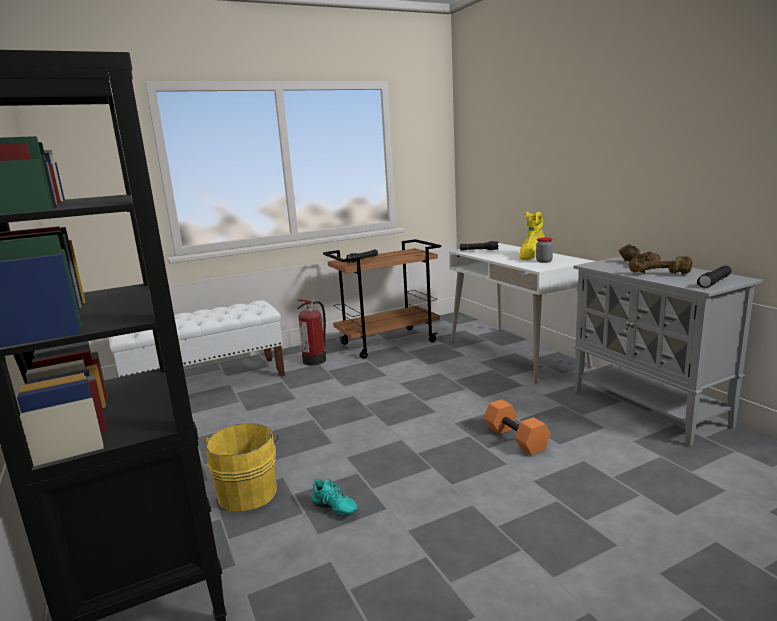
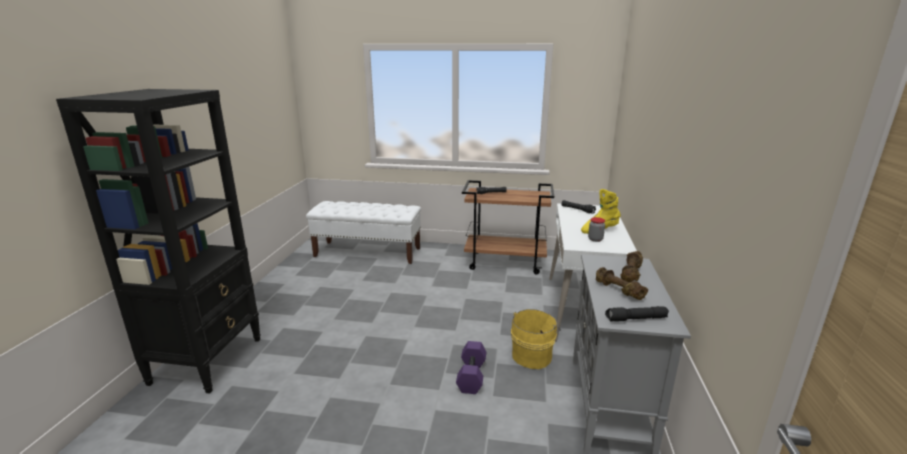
camera: 35 degrees right, 5 degrees up
yellow bucket [204,423,279,511] -> yellow bucket moved to [511,309,561,369]
fire extinguisher [297,300,326,365] -> none
turquoise shoe [312,479,358,517] -> none
orange dumbbell [484,399,551,455] -> purple dumbbell [456,341,486,394]

